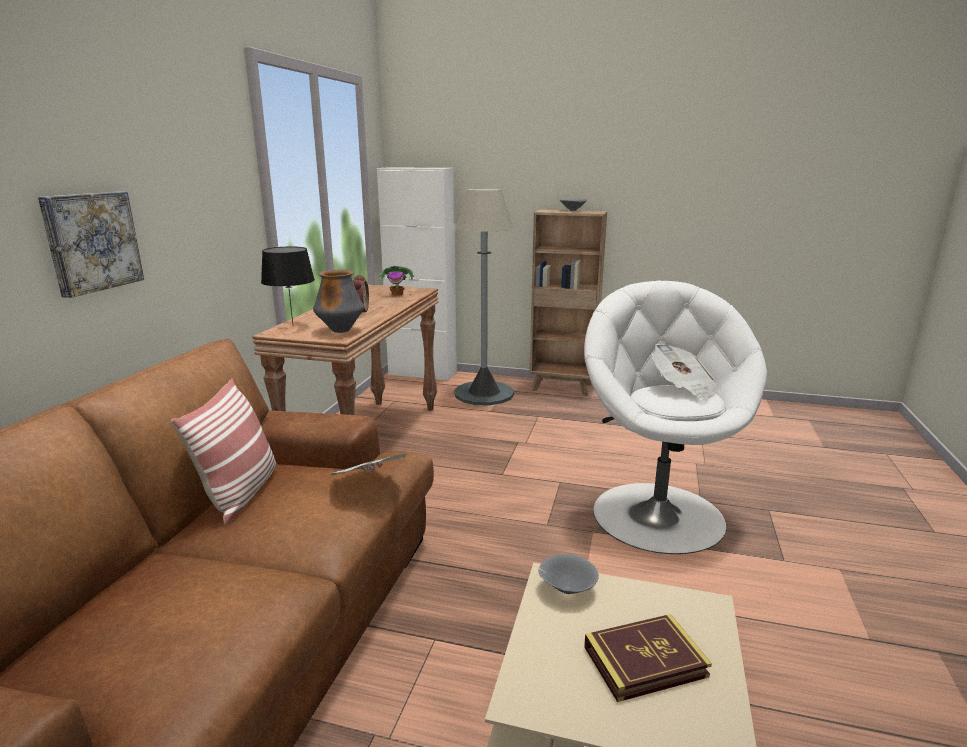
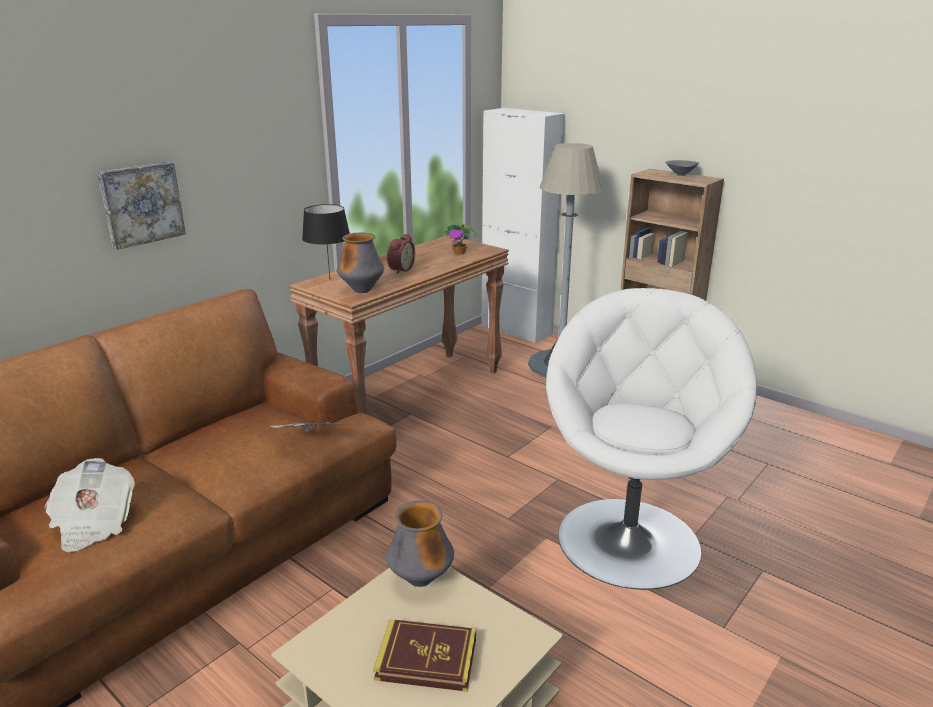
camera: 25 degrees right, 5 degrees up
pillow [171,378,277,525] -> none
grey bowl [538,554,599,594] -> vase [386,501,454,587]
newspaper [651,343,718,400] -> newspaper moved to [45,458,135,552]

